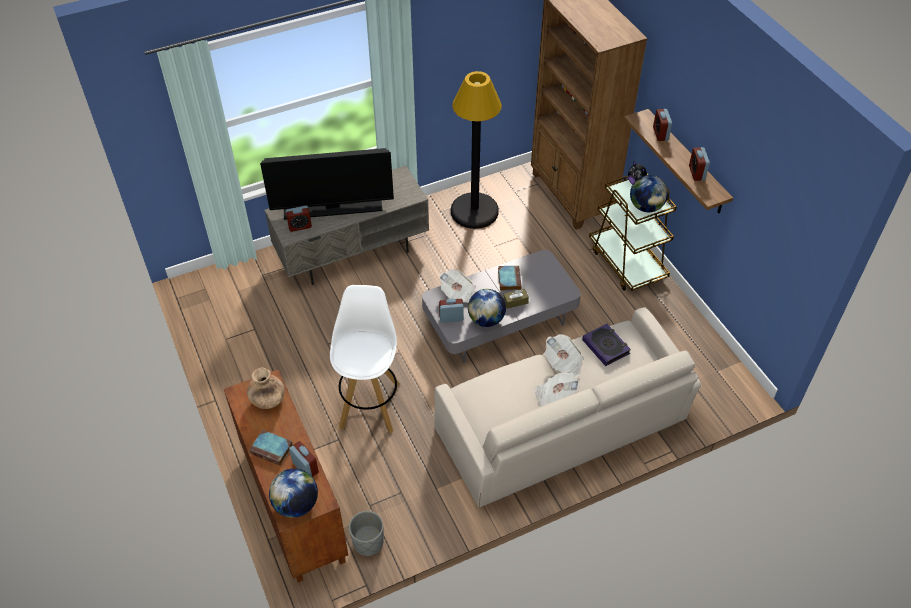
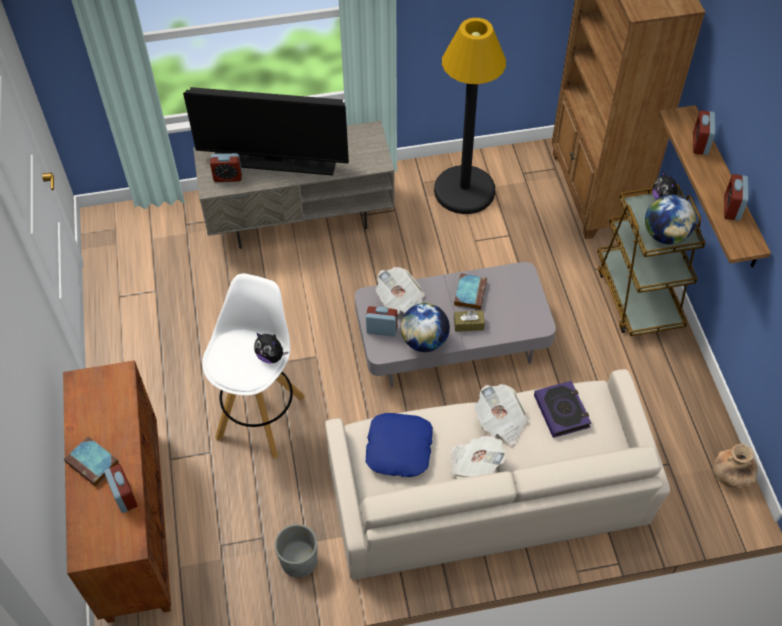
camera: 15 degrees right, 5 degrees up
brown vase [247,368,285,409] -> brown vase moved to [714,444,758,488]
globe [269,468,318,518] -> none
grey planter [349,511,384,556] -> grey planter moved to [275,524,318,578]
none -> plush toy [254,333,288,364]
none -> blue pillow [366,413,433,477]

